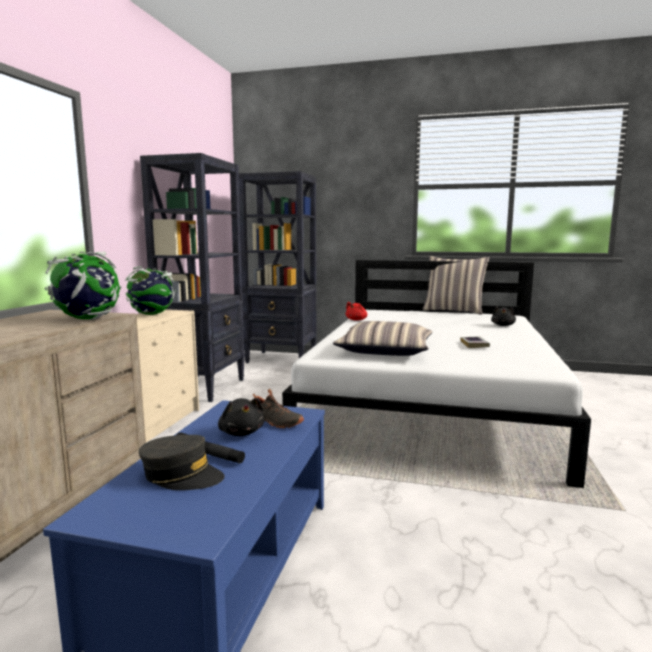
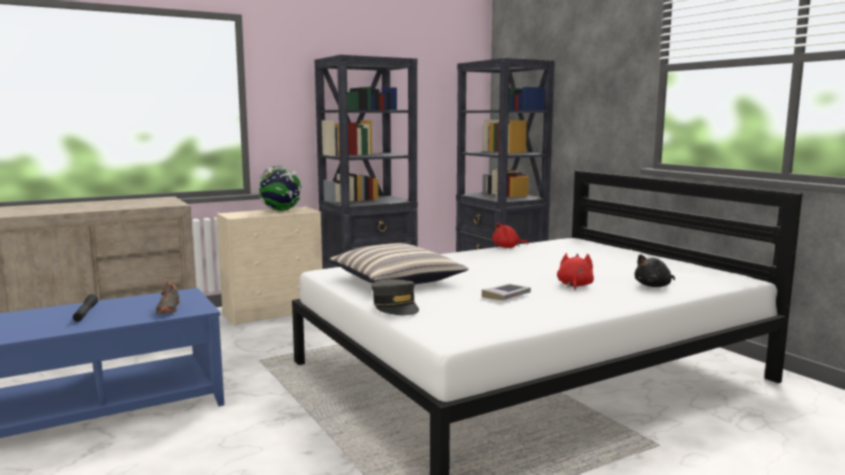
camera: 45 degrees right, 0 degrees up
globe [45,251,121,320] -> none
grey cap [139,435,225,490] -> grey cap moved to [371,279,419,315]
black plush toy [218,398,264,436] -> none
pillow [423,256,489,315] -> none
none -> red plush toy [557,253,594,290]

